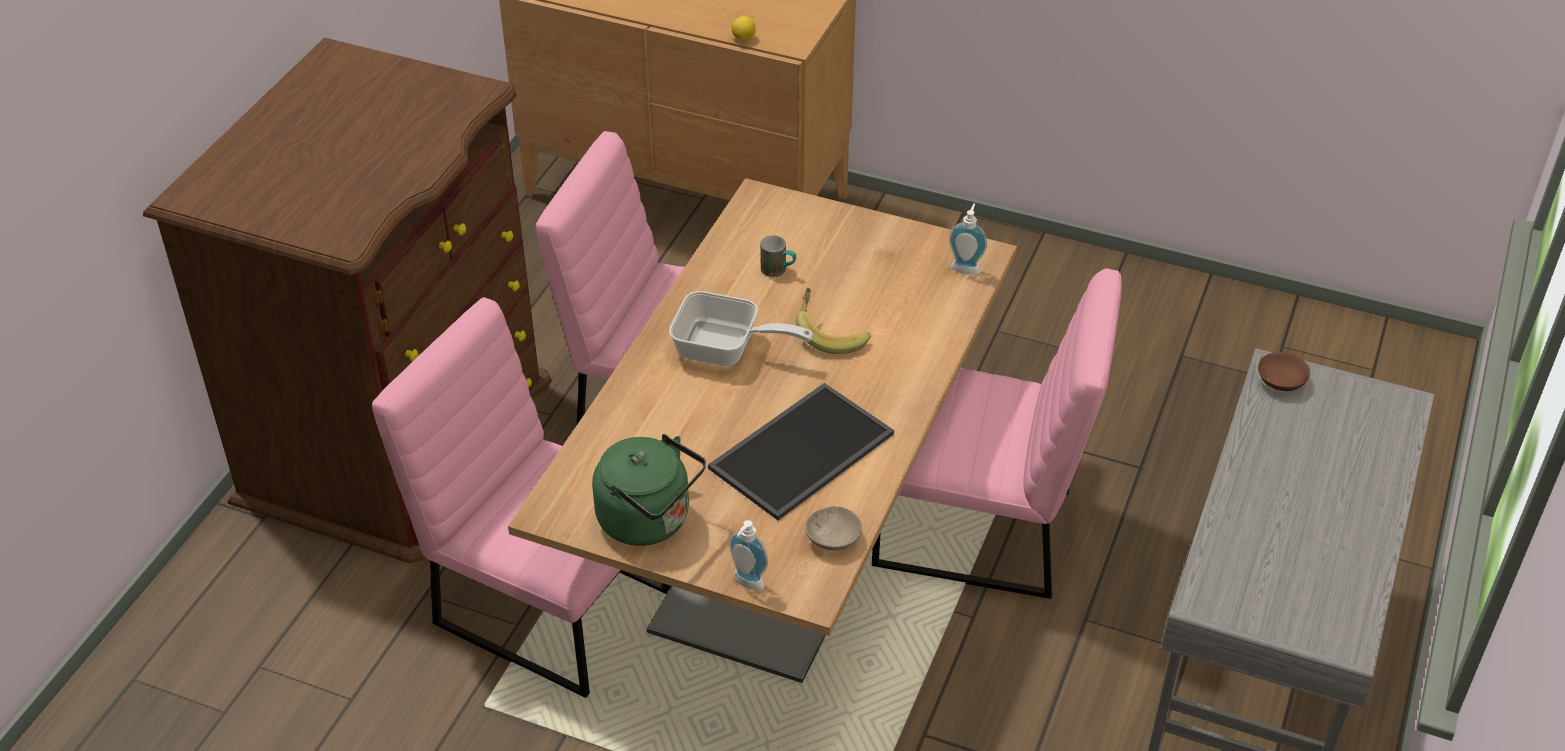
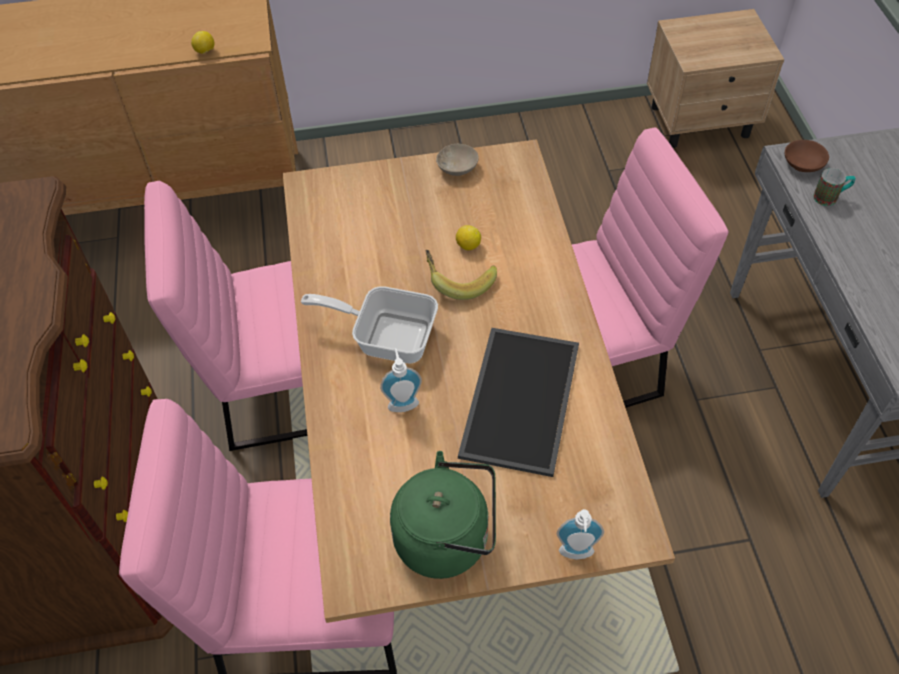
camera: 30 degrees left, 10 degrees up
frying pan [669,291,813,366] -> frying pan turned 150 degrees counterclockwise [301,286,438,363]
mug [760,236,796,277] -> mug moved to [813,168,856,206]
beige bowl [805,506,862,550] -> beige bowl moved to [436,144,479,176]
soap dispenser [949,203,987,275] -> soap dispenser moved to [380,348,422,412]
none -> lemon [456,225,481,250]
none -> beige nightstand [647,9,784,148]

